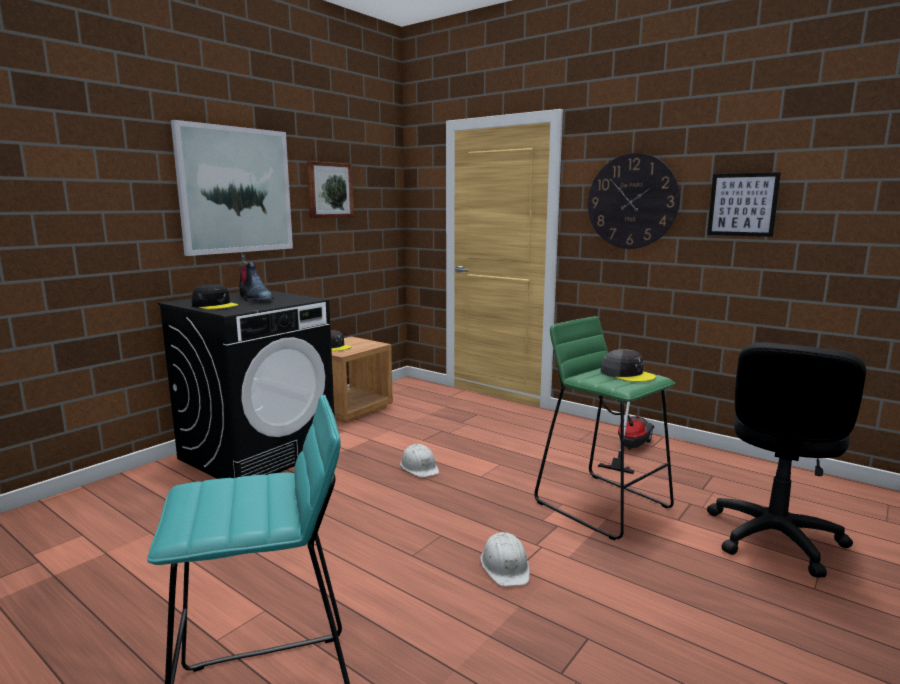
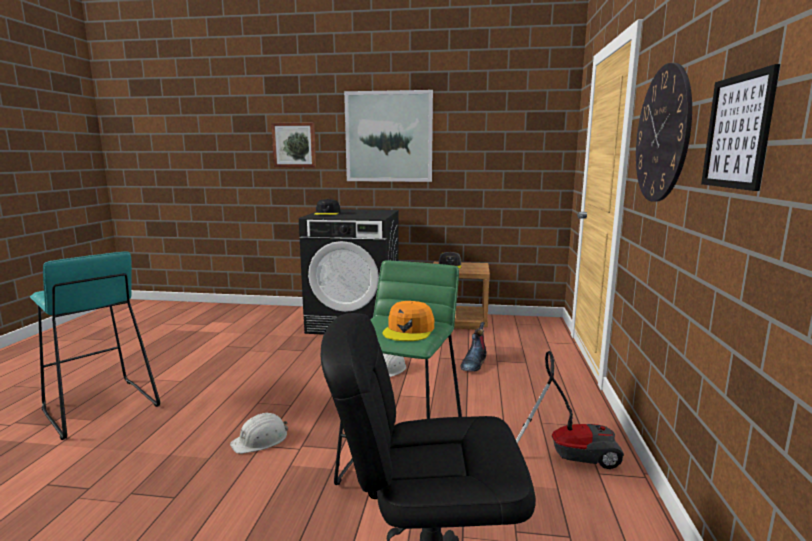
camera: 60 degrees right, 0 degrees up
boot [239,254,274,302] -> boot moved to [460,322,486,372]
picture [307,161,354,218] -> picture moved to [271,123,316,167]
grey cap [601,349,656,382] -> orange cap [383,301,434,341]

